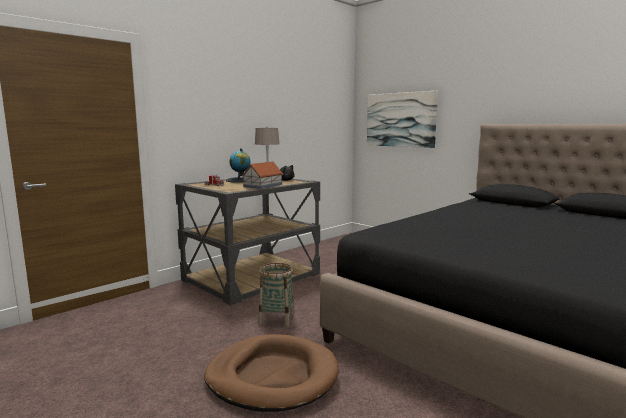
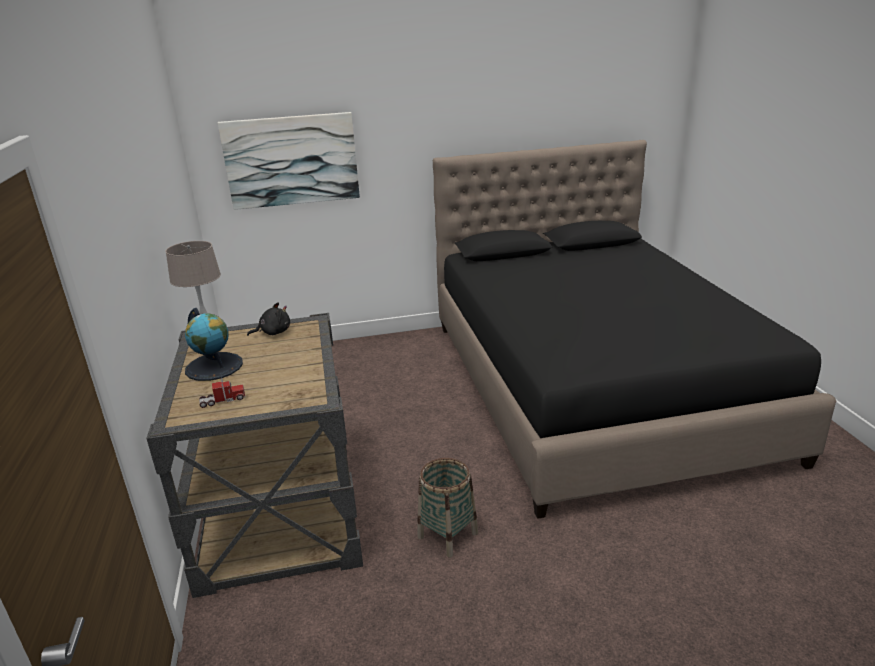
camera: 55 degrees left, 15 degrees up
brown dog bed [204,334,339,412] -> none
toy house [242,161,283,189] -> none

